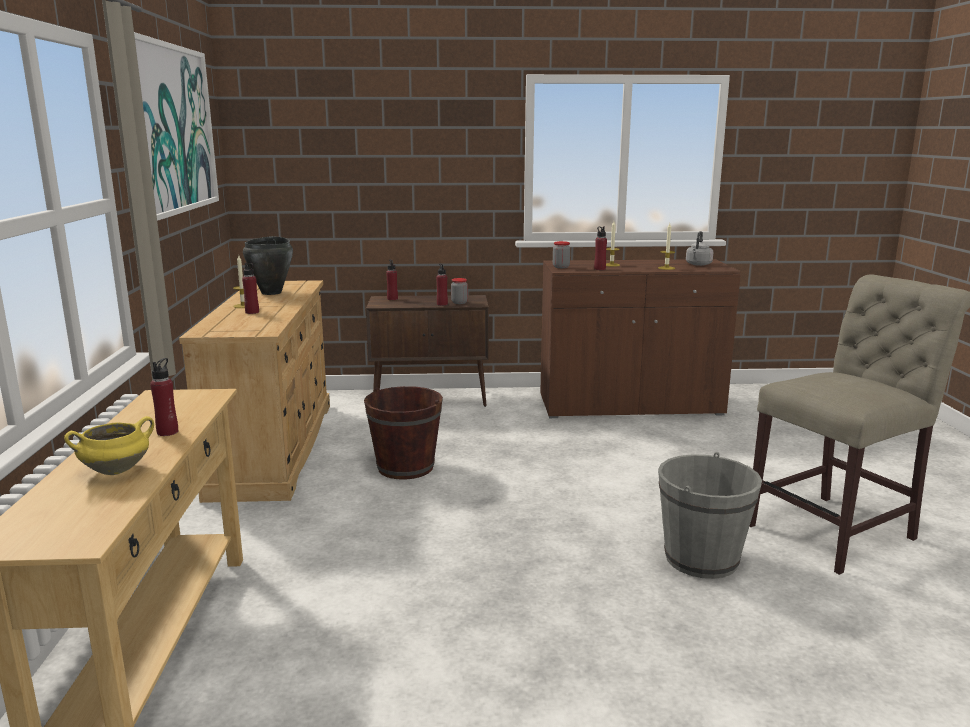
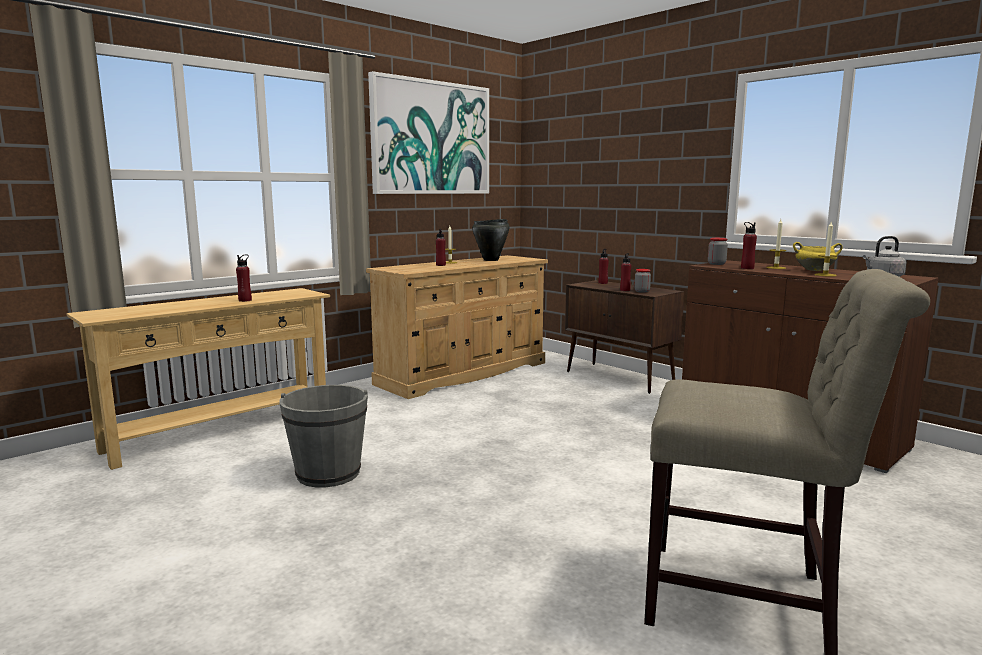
camera: 50 degrees right, 5 degrees down
yellow cooking pot [64,416,154,475] -> yellow cooking pot moved to [793,242,843,271]
brown bucket [364,386,443,480] -> none
grey bucket [658,452,762,579] -> grey bucket moved to [279,385,368,487]

